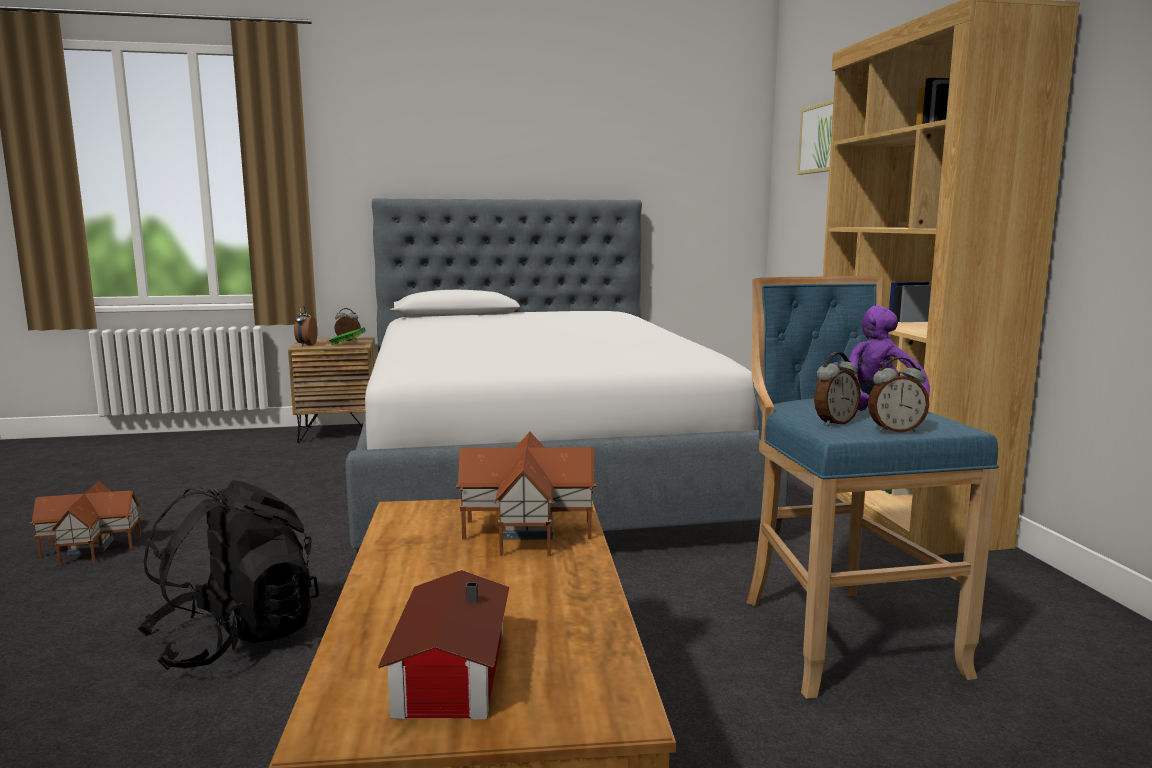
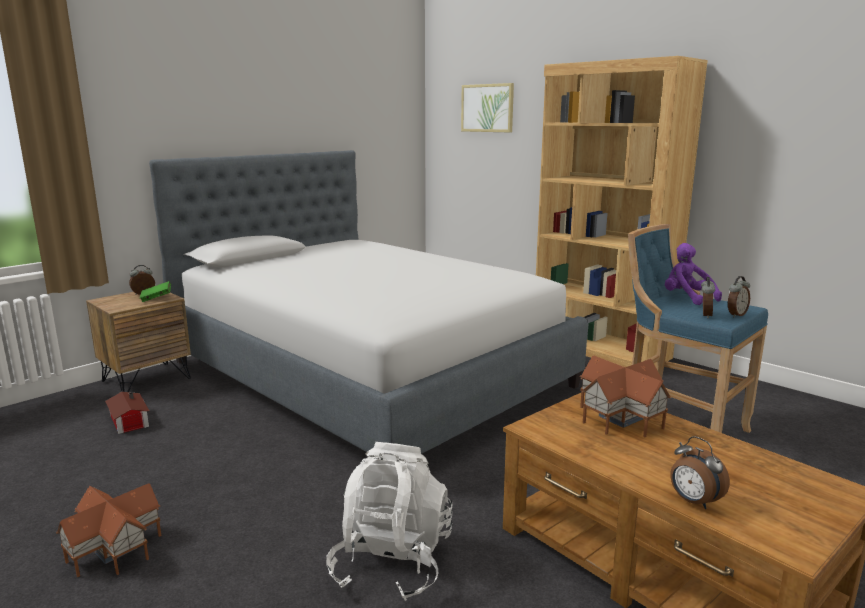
camera: 35 degrees left, 5 degrees up
black backpack [137,480,319,670] -> white backpack [326,442,452,601]
alarm clock [294,306,318,347] -> alarm clock moved to [670,436,730,509]
toy house [378,570,509,720] -> toy house moved to [105,392,150,434]

